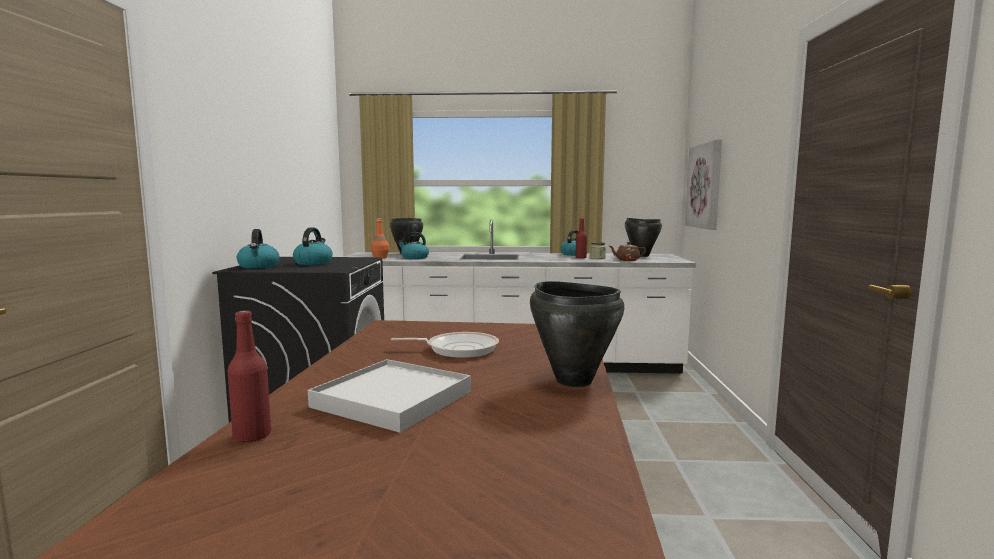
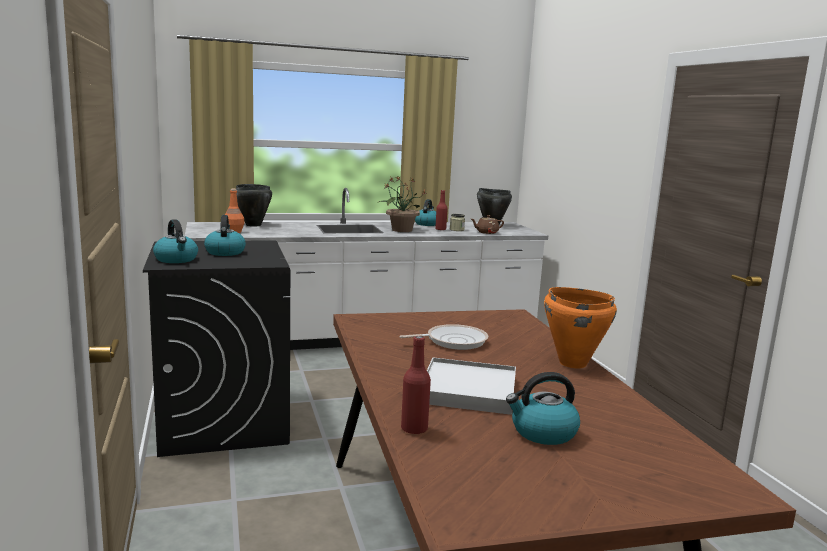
camera: 20 degrees left, 5 degrees up
kettle [397,232,429,259] -> kettle moved to [506,372,580,445]
black cooking pot [530,281,624,387] -> orange cooking pot [544,287,617,368]
picture [685,139,722,230] -> none
none -> potted plant [379,176,427,232]

